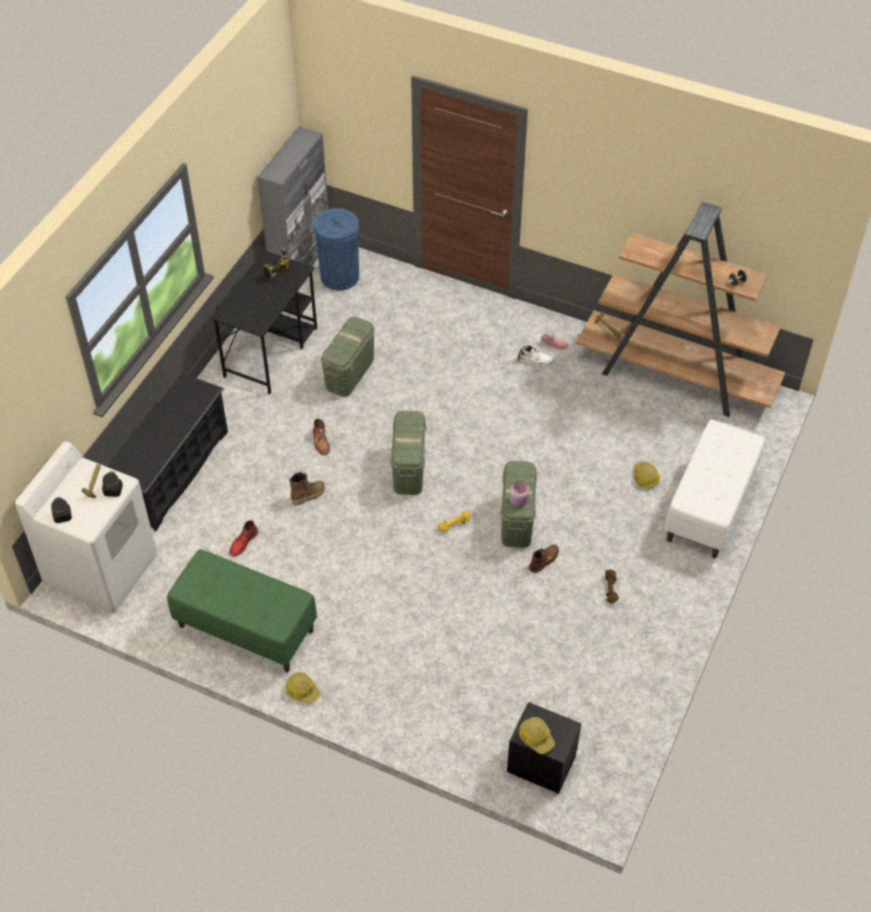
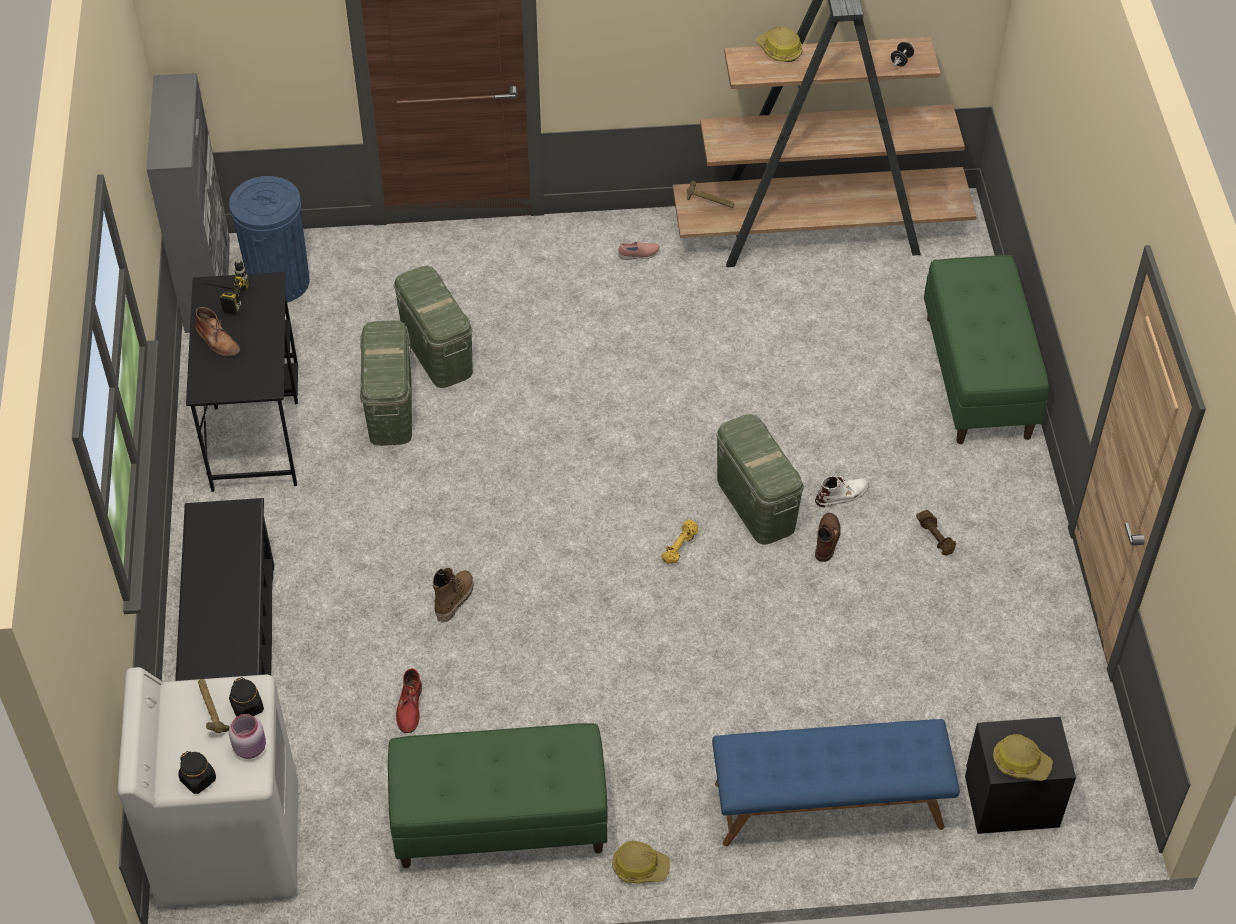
camera: 30 degrees left, 0 degrees up
brown boot [313,418,330,455] -> brown boot moved to [195,307,240,357]
green storage box [390,411,427,495] -> green storage box moved to [394,265,473,388]
pink jar [510,481,529,507] -> pink jar moved to [229,714,266,759]
white boot [517,345,554,366] -> white boot moved to [815,475,869,507]
hard hat [634,462,660,488] -> hard hat moved to [756,27,802,62]
white bench [664,419,765,558] -> green bench [924,255,1049,444]
none -> blue bench [712,719,960,846]

